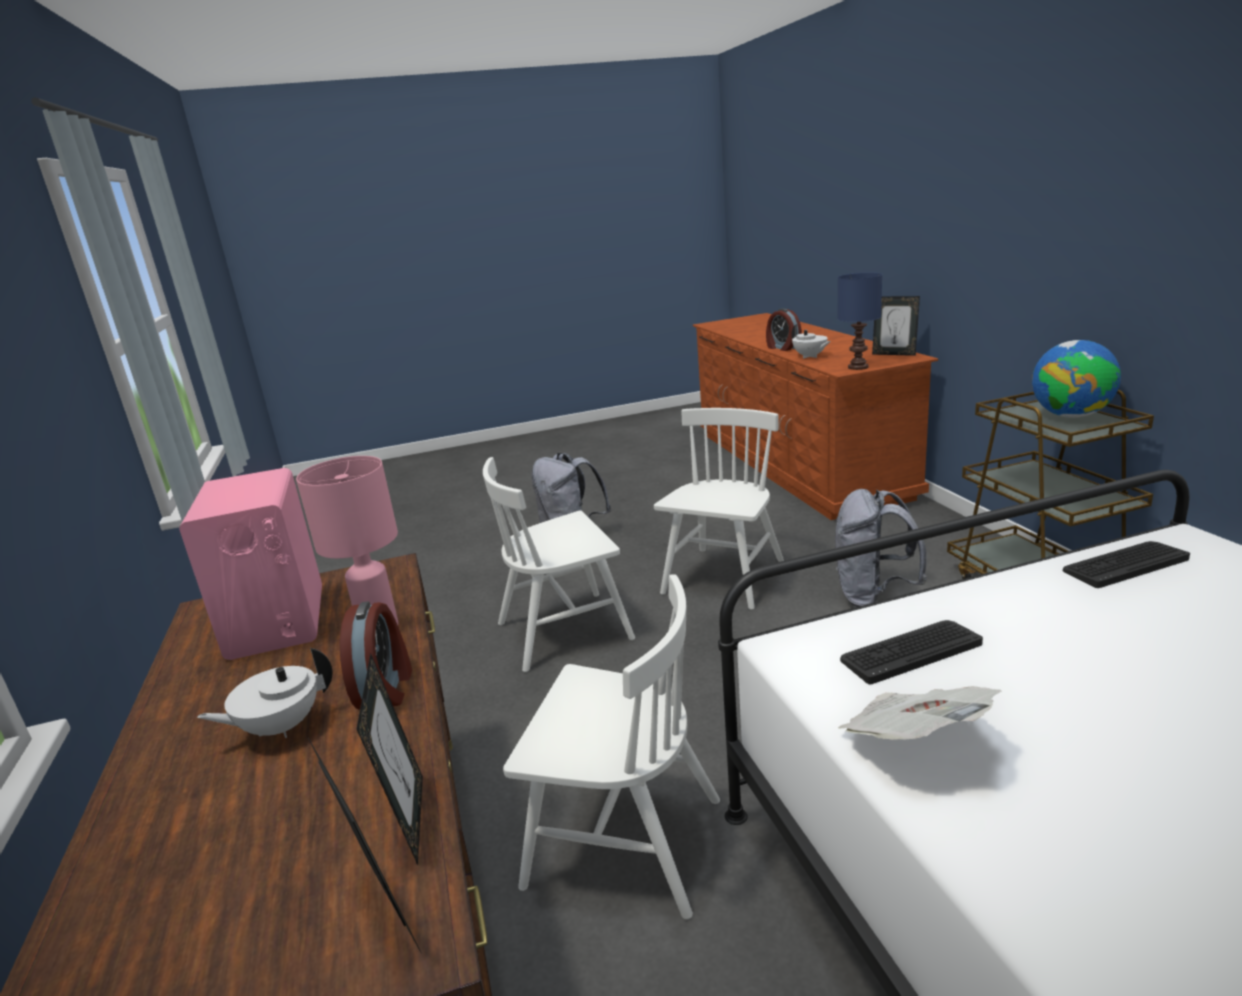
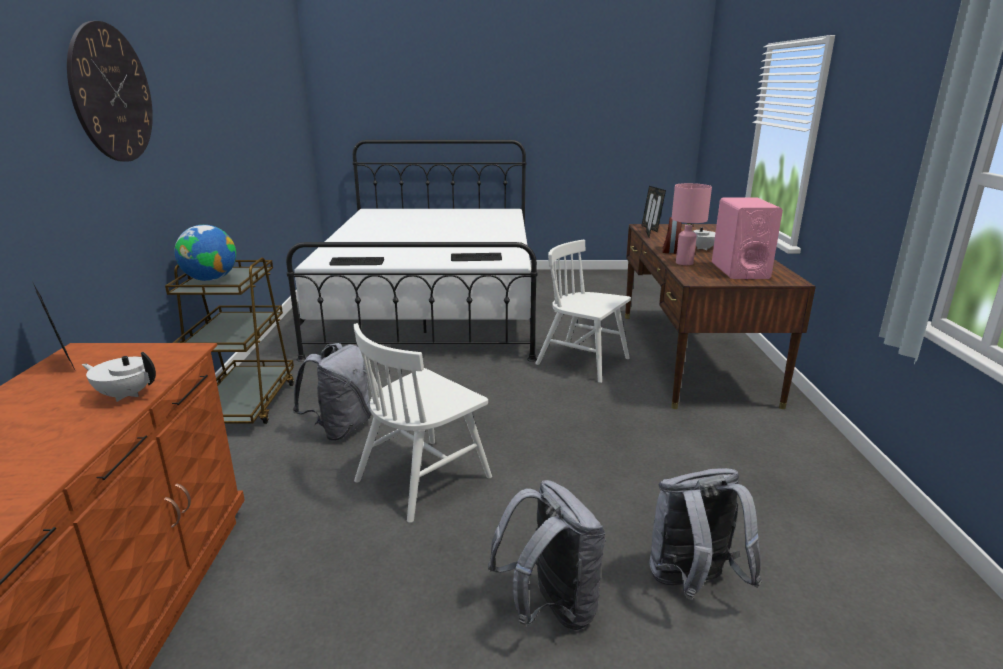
camera: 165 degrees left, 0 degrees up
white chair [483,457,635,672] -> none
alarm clock [766,308,802,351] -> none
white teapot [791,324,831,359] -> white teapot turned 60 degrees counterclockwise [82,352,156,402]
blue table lamp [837,272,882,370] -> none
newspaper [838,686,1002,740] -> none
none -> wall clock [67,21,153,162]
none -> grey backpack [649,468,762,600]

